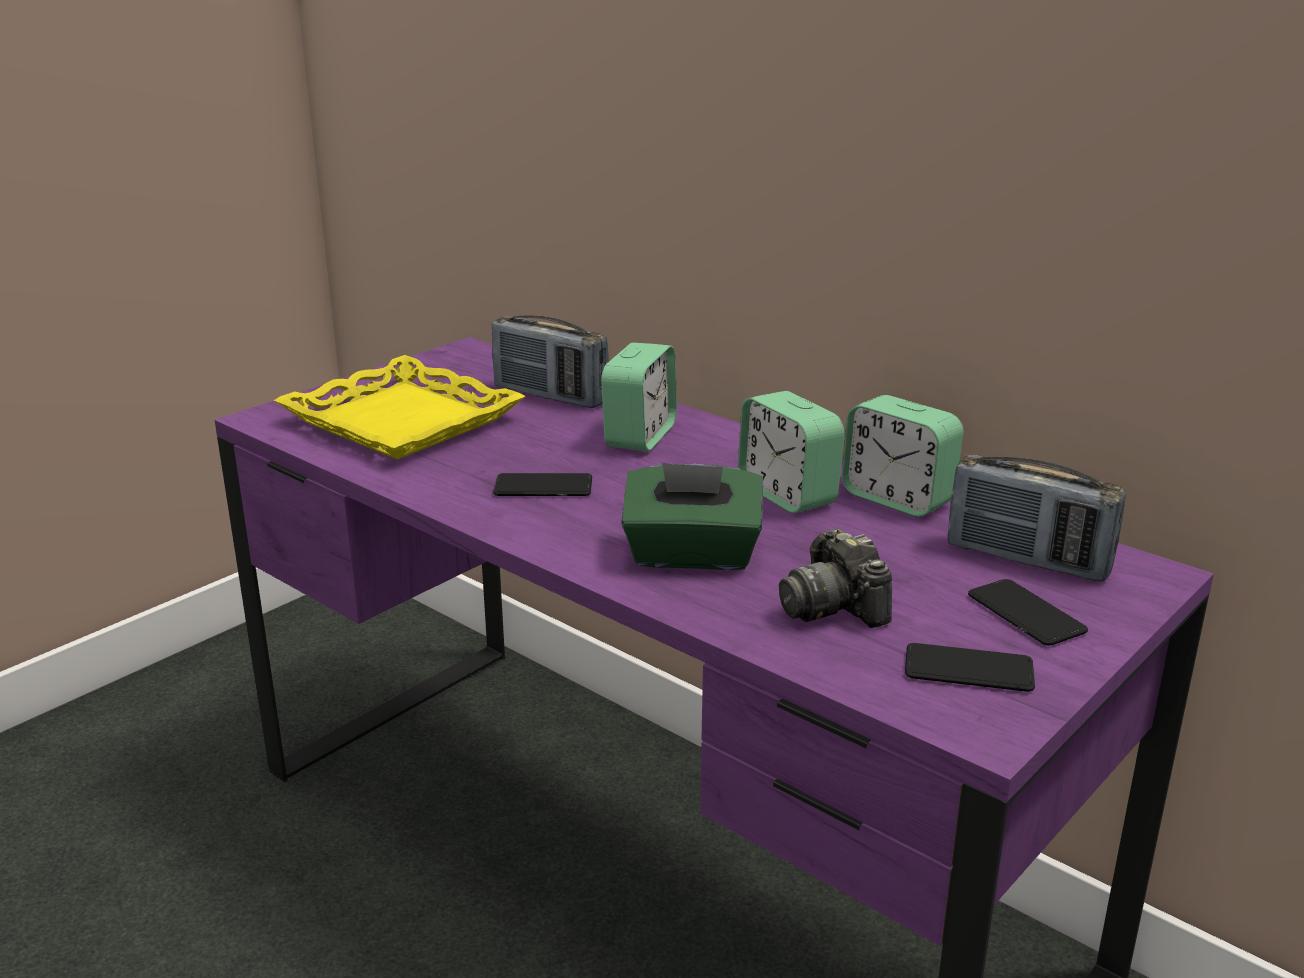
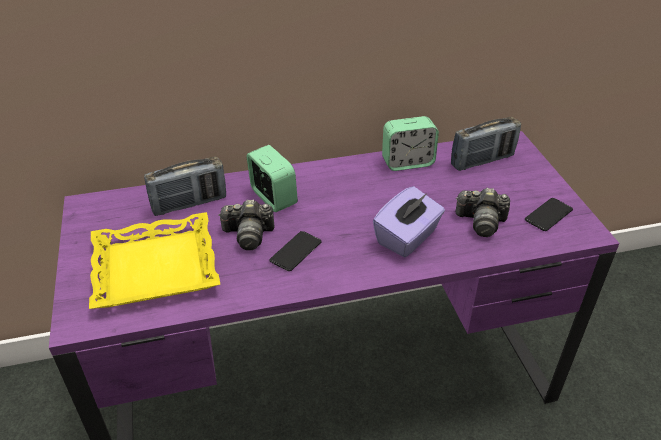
camera: 55 degrees left, 15 degrees up
green tissue box [621,462,763,570] -> purple tissue box [373,186,445,257]
alarm clock [738,391,844,513] -> none
phone [968,579,1088,645] -> none
none -> camera [218,200,274,250]

